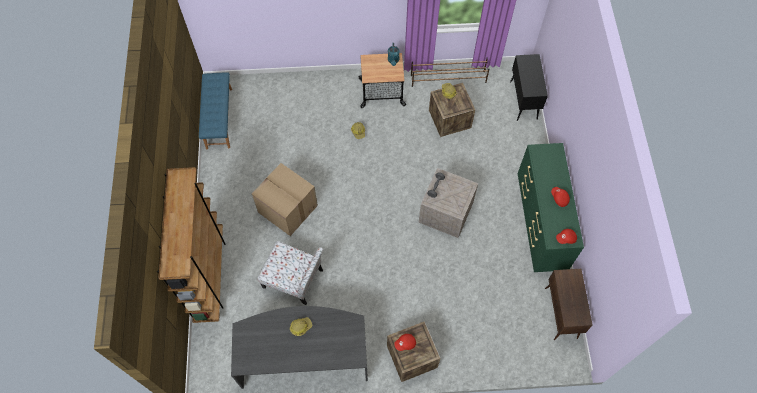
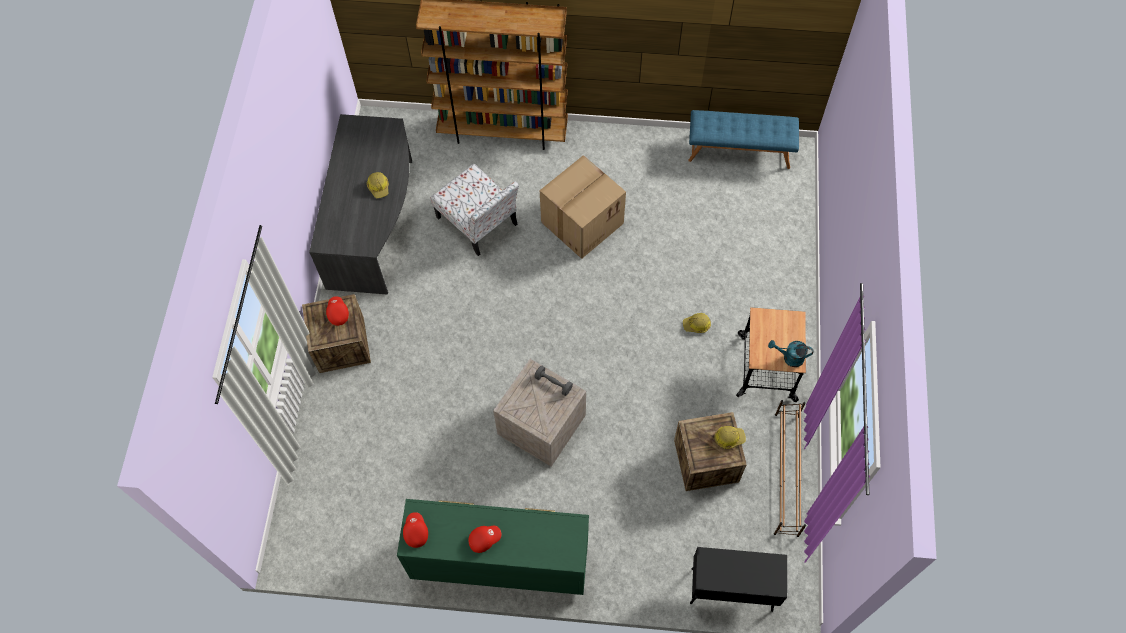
camera: 100 degrees right, 0 degrees up
chair [257,241,324,305] -> chair turned 75 degrees counterclockwise [431,164,519,256]
brown cabinet [545,269,593,340] -> none

